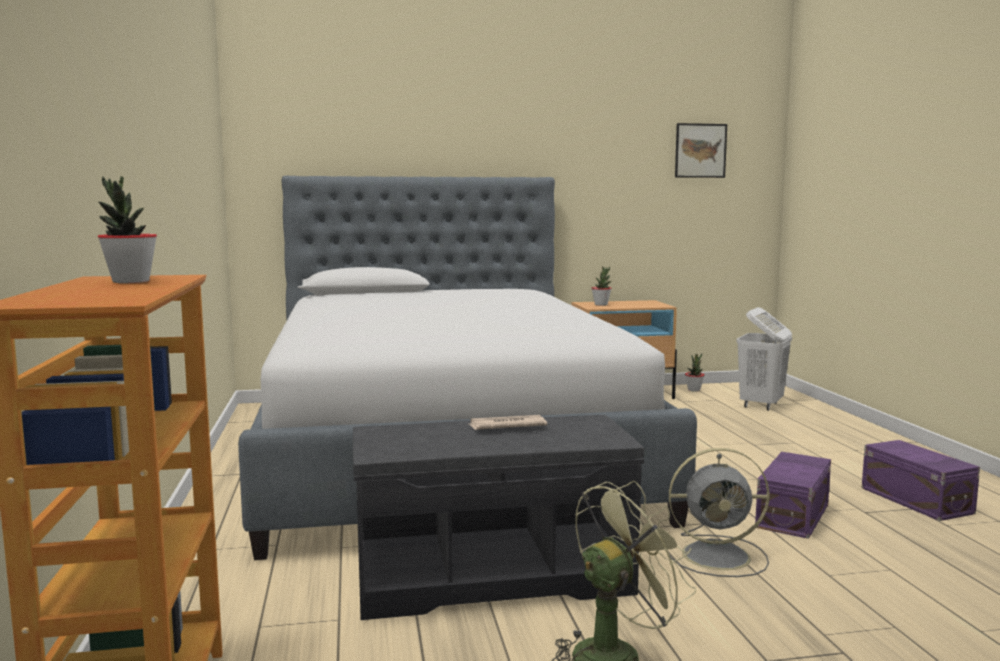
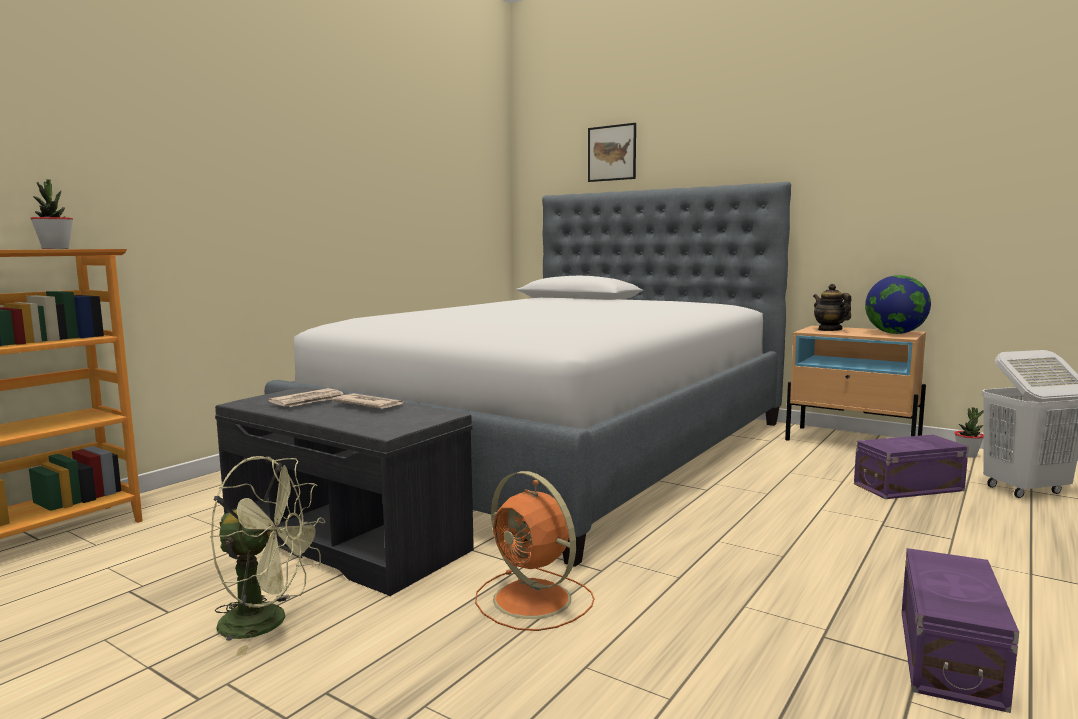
camera: 45 degrees right, 0 degrees up
potted plant [592,266,612,306] -> teapot [813,284,851,331]
grey fan [669,448,769,577] -> orange fan [475,471,594,631]
picture [675,123,727,178] -> picture moved to [588,123,636,182]
purple storage box [755,452,831,539] -> purple storage box moved to [854,435,969,499]
none -> newspaper [268,388,344,407]
none -> globe [865,275,931,334]

